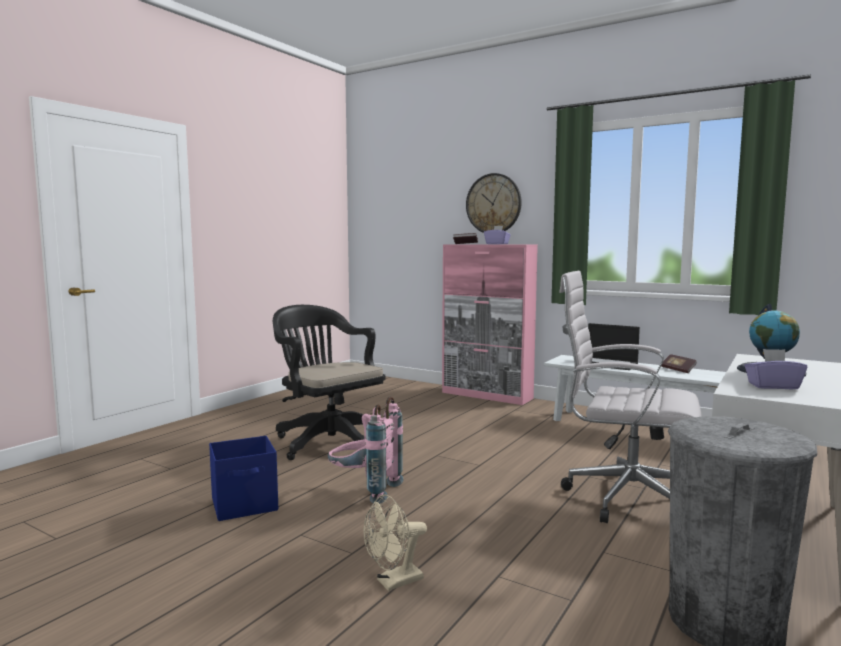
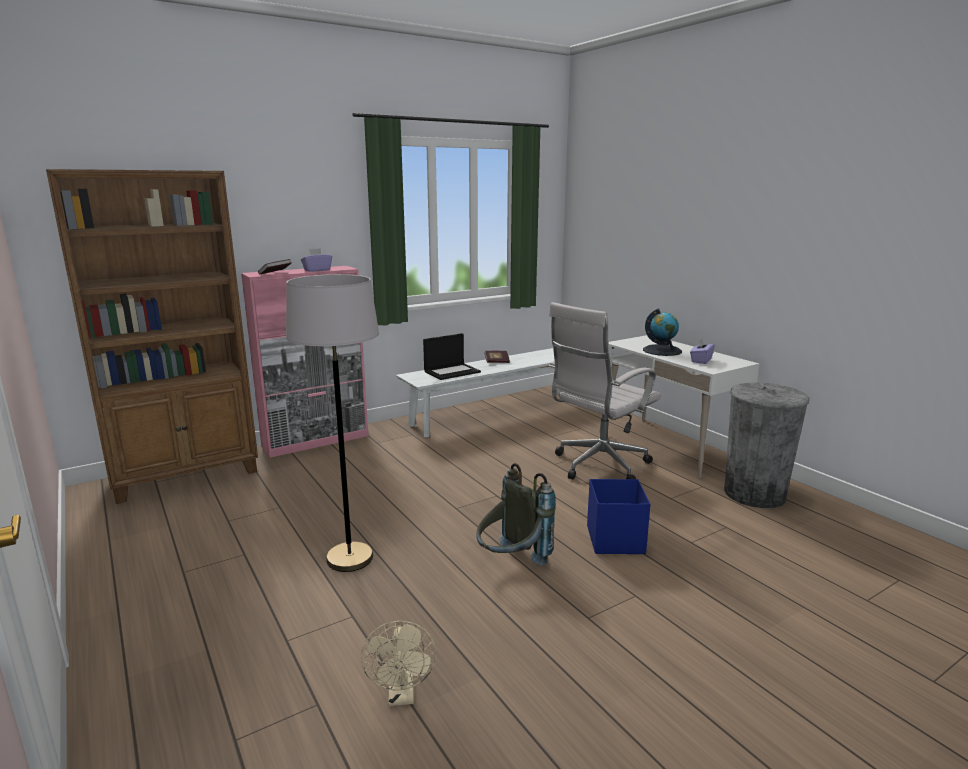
camera: 65 degrees left, 10 degrees up
blue storage box [209,436,278,521] -> blue storage box moved to [587,479,650,554]
black office chair [273,305,385,460] -> grey floor lamp [286,274,379,572]
pink backpack [327,396,404,504] -> grey backpack [476,463,555,565]
beige fan [363,494,427,591] -> beige fan moved to [361,621,436,706]
wall clock [466,173,522,233] -> none
none -> brown bookcase [46,169,258,504]

